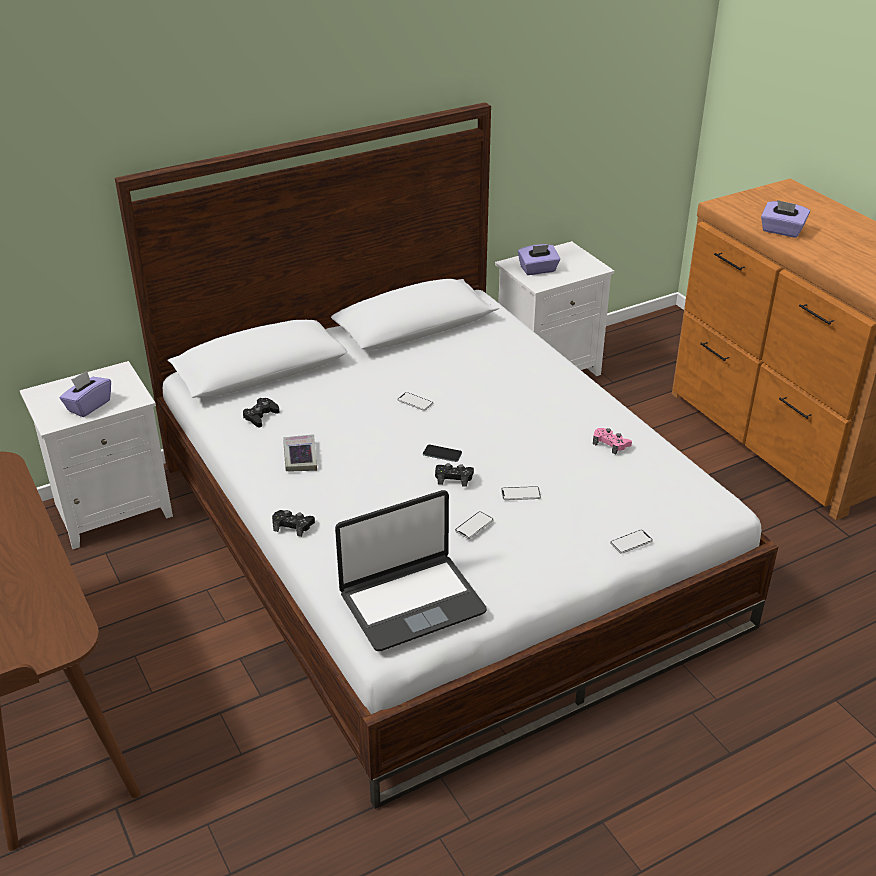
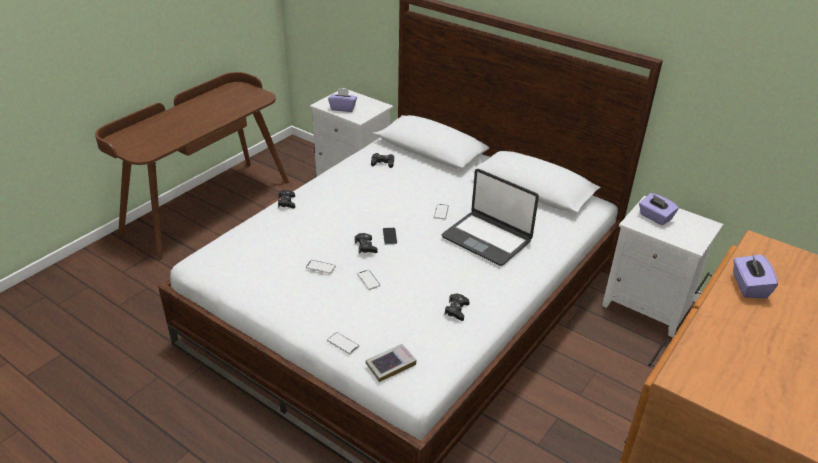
camera: 65 degrees right, 0 degrees up
book [283,434,317,471] -> book moved to [366,344,417,382]
laptop [335,490,487,651] -> laptop moved to [442,169,539,266]
pink game controller [593,428,632,455] -> black game controller [445,294,470,321]

